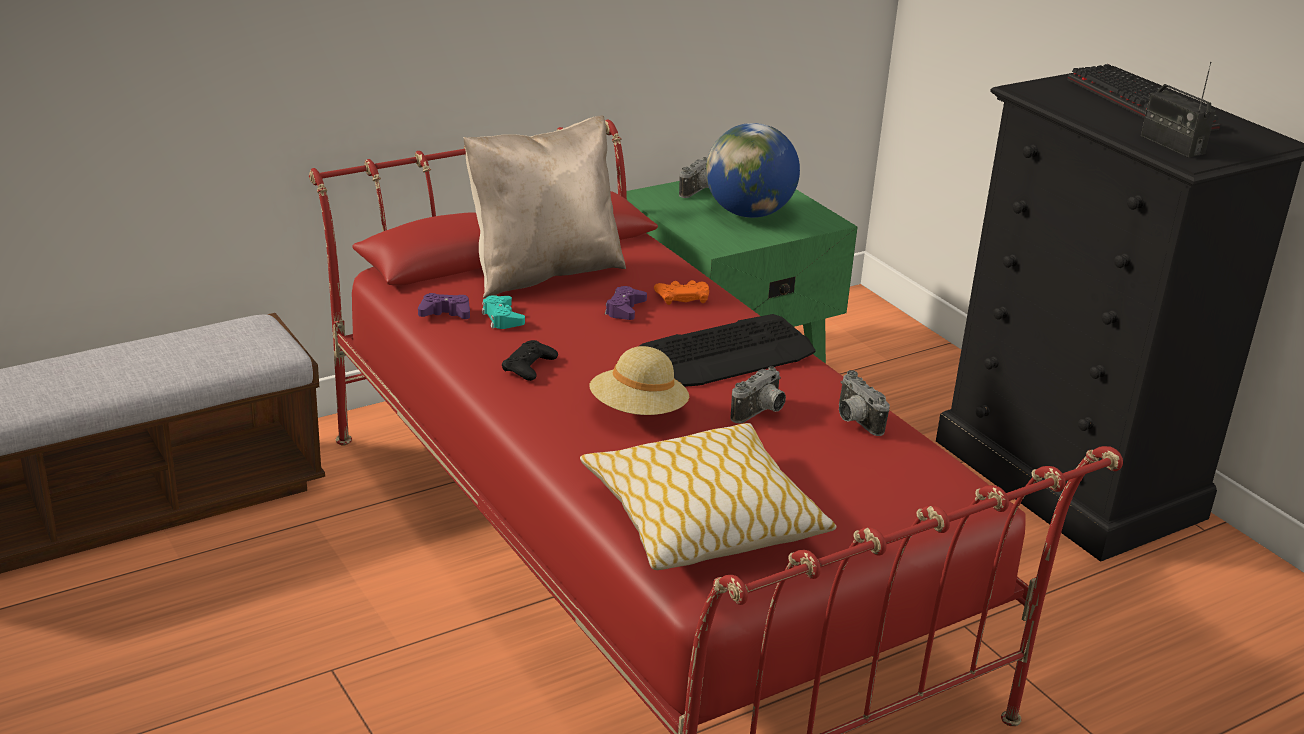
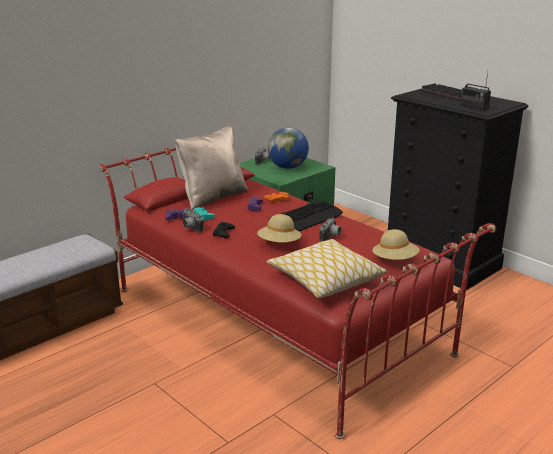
camera: 10 degrees left, 5 degrees down
camera [839,370,890,436] -> camera moved to [183,208,203,232]
none -> beige hat [372,229,420,260]

